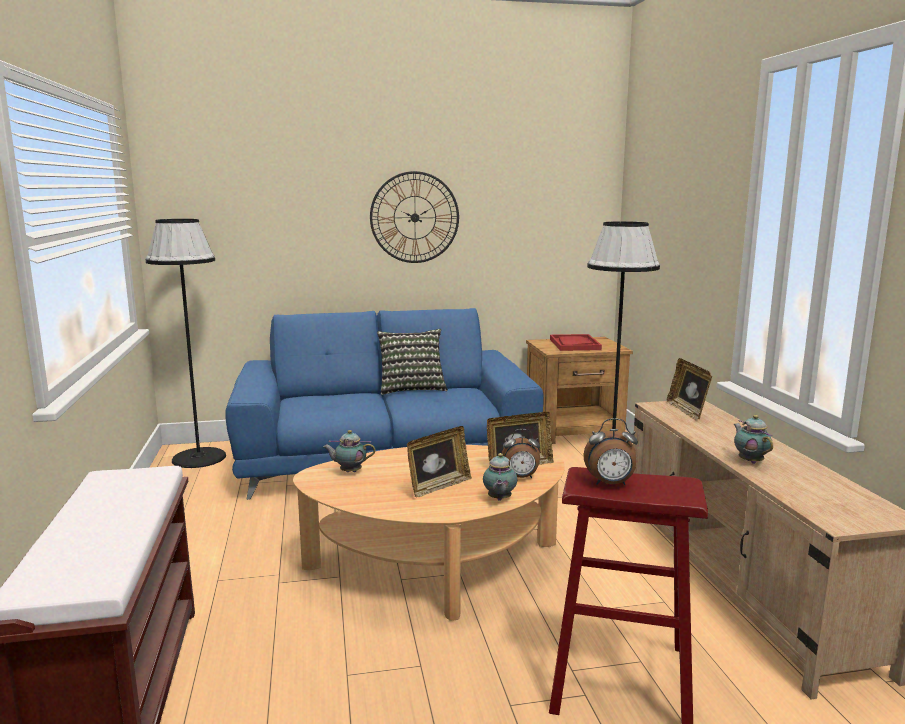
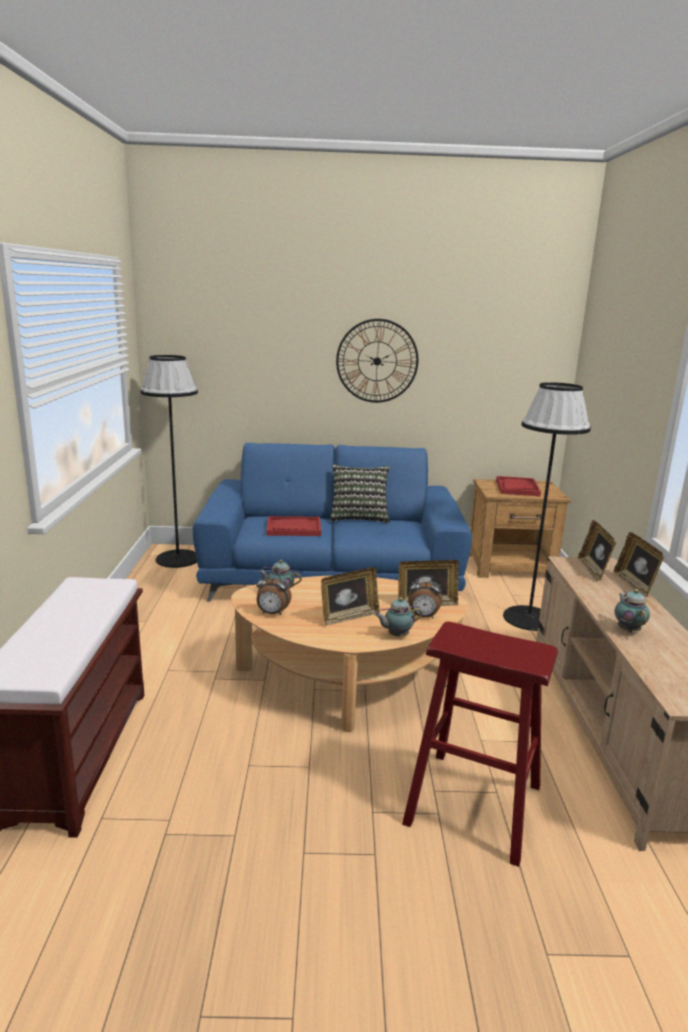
camera: 10 degrees right, 5 degrees up
teapot [483,453,517,501] -> teapot turned 60 degrees clockwise [375,597,423,637]
alarm clock [583,418,638,485] -> alarm clock moved to [256,572,292,615]
none -> red tray [267,516,321,536]
none -> picture frame [614,532,664,597]

